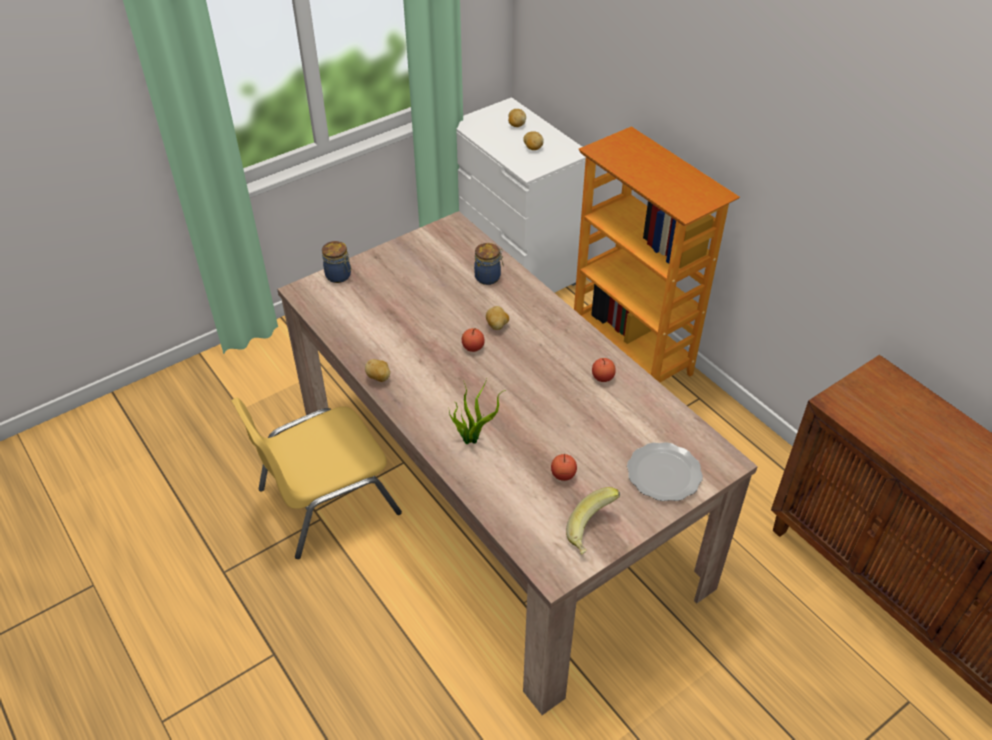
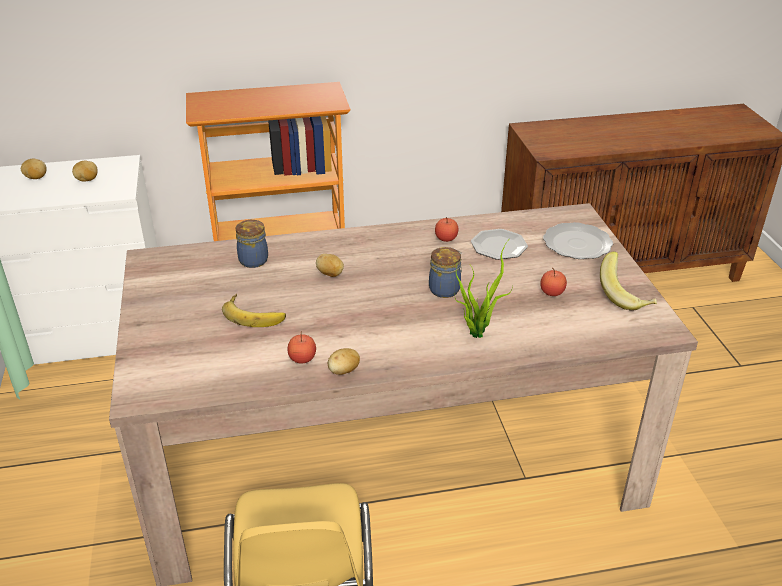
camera: 65 degrees left, 10 degrees down
jar [322,241,351,283] -> jar moved to [429,247,462,298]
apple [462,328,485,352] -> apple moved to [287,332,316,364]
none -> banana [222,294,286,327]
none -> plate [471,229,528,260]

